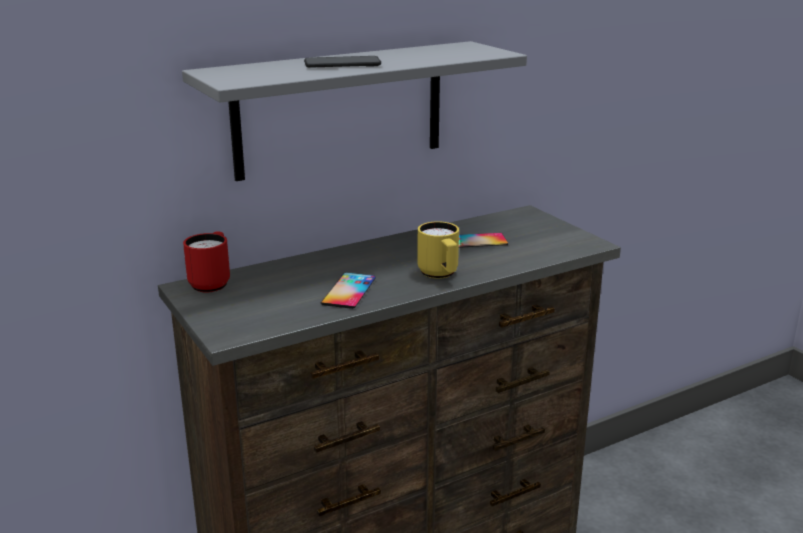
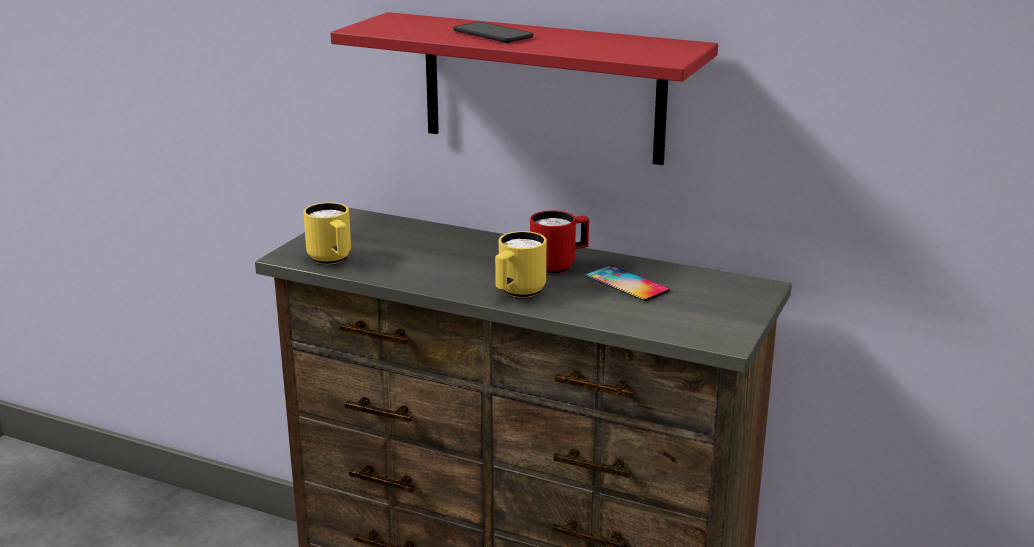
camera: 55 degrees right, 0 degrees up
grey shelf [182,41,527,181] -> red shelf [330,12,718,165]
red mug [183,232,230,292] -> red mug moved to [530,211,589,274]
phone [321,272,376,309] -> none
none -> yellow mug [303,202,351,264]

